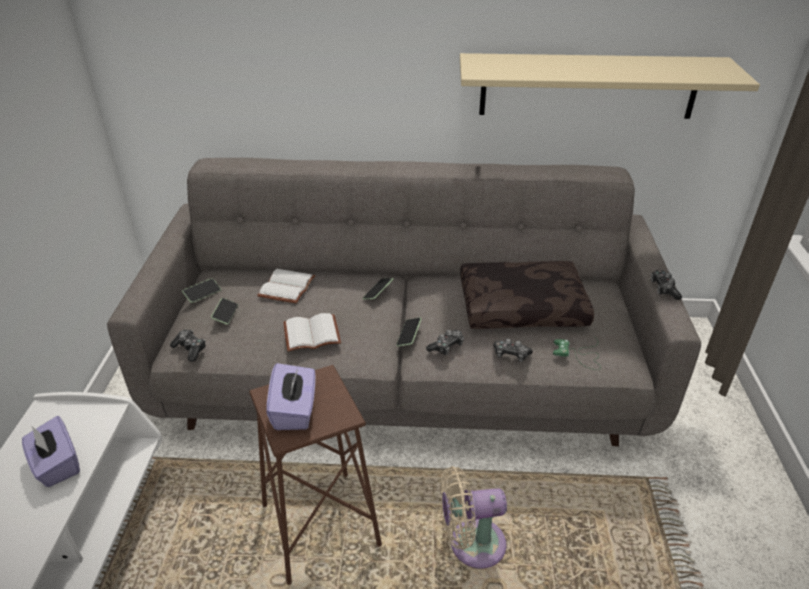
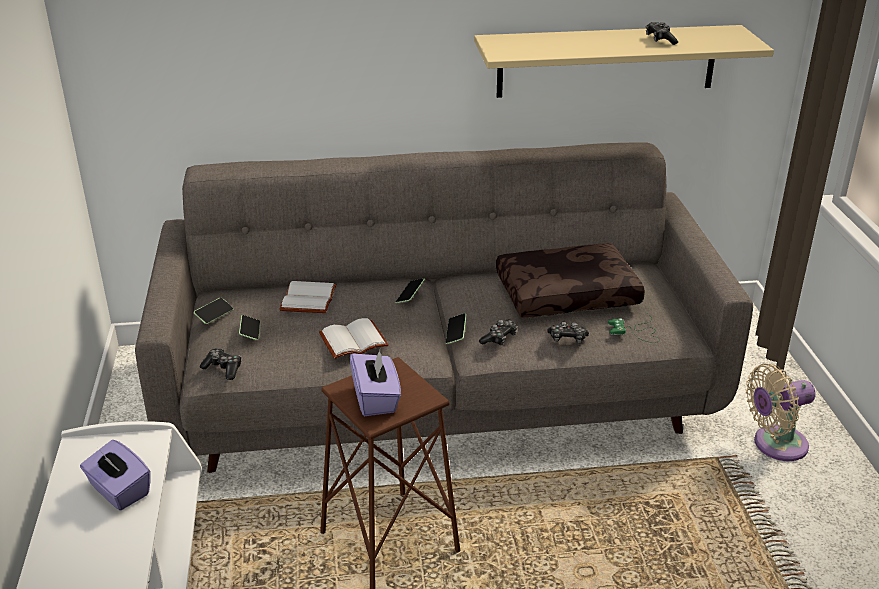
camera: 10 degrees left, 5 degrees down
beige fan [441,466,507,569] -> beige fan moved to [746,363,816,461]
game controller [651,270,682,300] -> game controller moved to [646,22,678,45]

